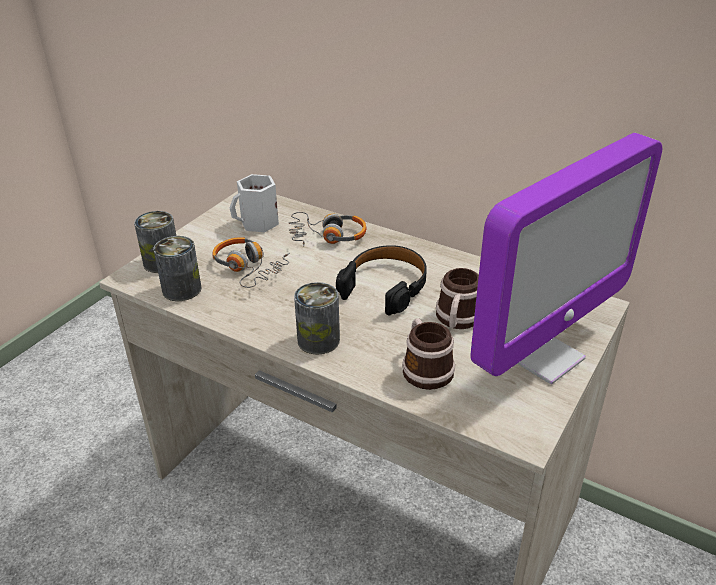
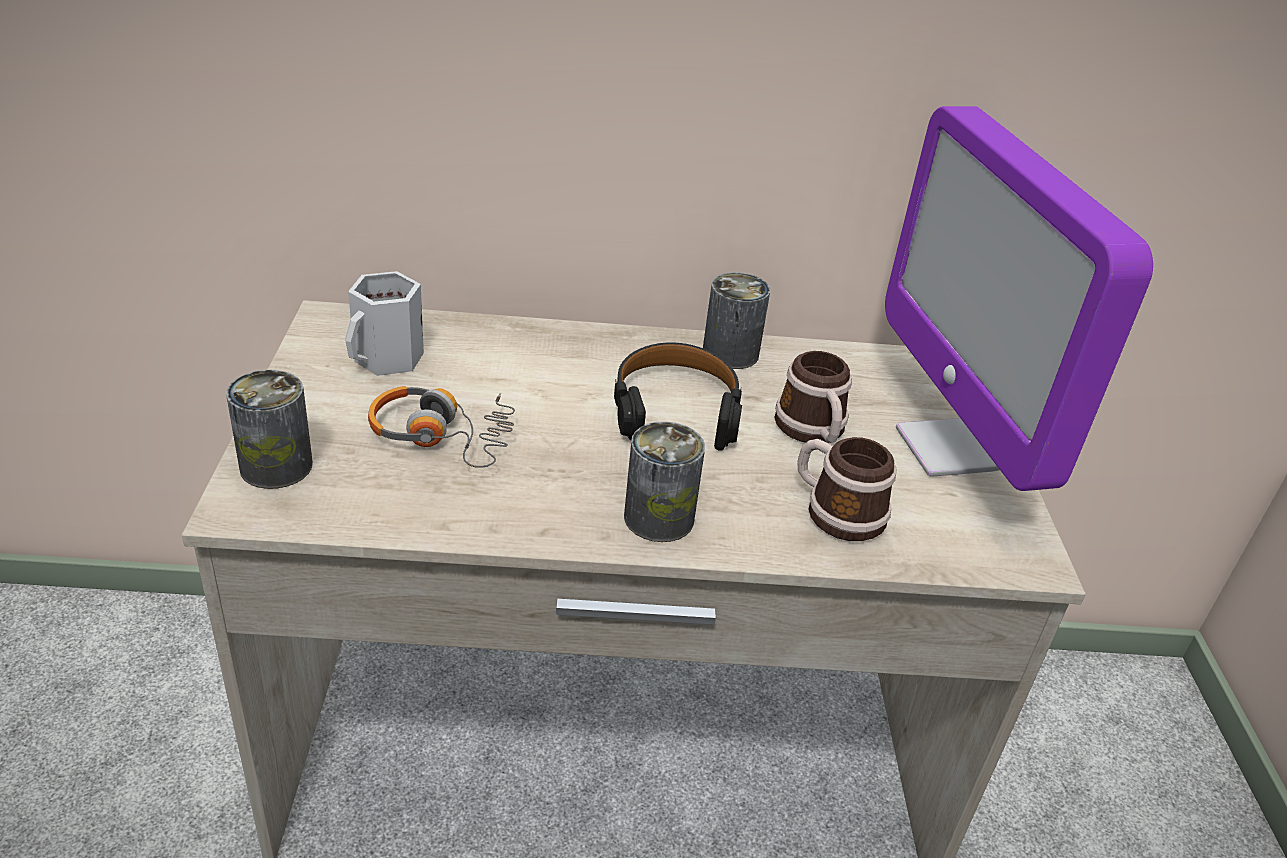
camera: 35 degrees left, 0 degrees up
can [153,236,201,301] -> can moved to [703,272,771,369]
headphones [289,212,366,247] -> none
monitor [470,133,662,384] -> monitor turned 150 degrees clockwise [885,106,1153,491]

